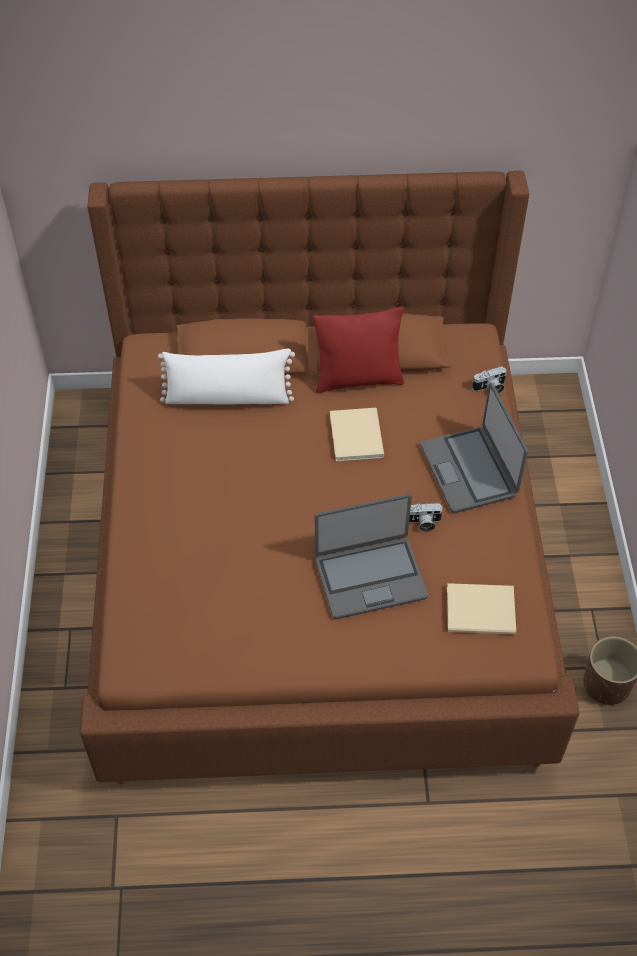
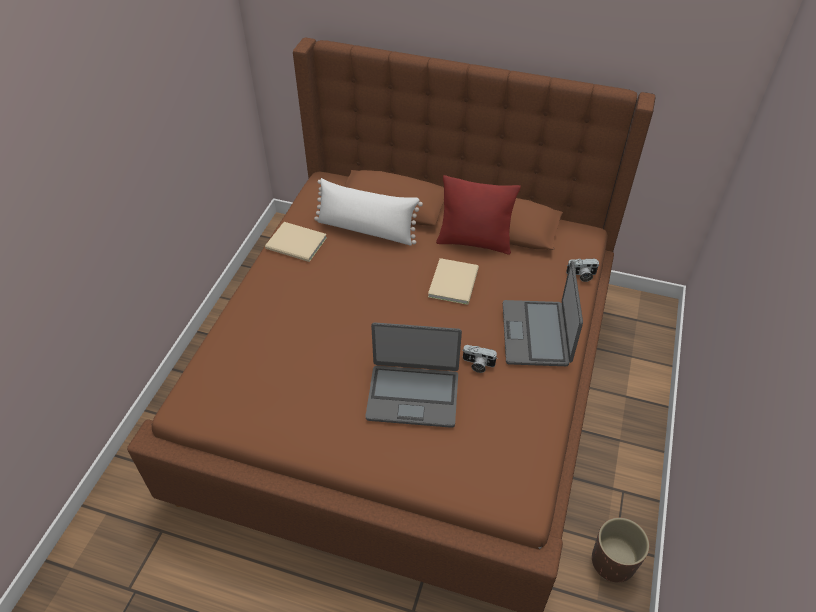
camera: 20 degrees right, 5 degrees down
beige book [447,583,516,635] -> beige book moved to [265,222,327,262]

